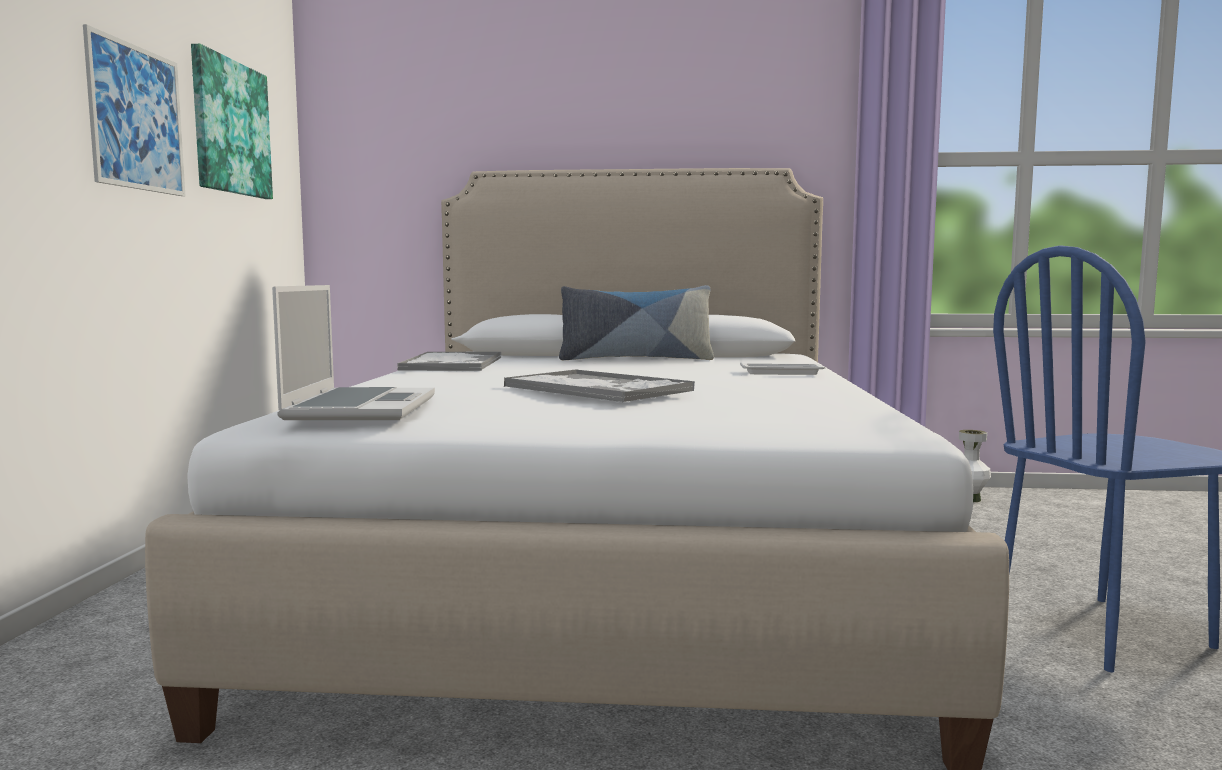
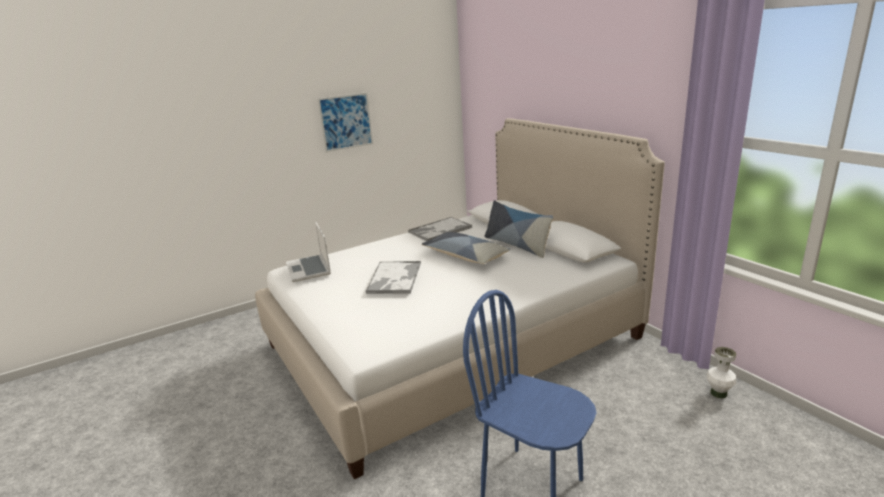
camera: 55 degrees right, 15 degrees up
picture [191,44,273,199] -> none
laptop [272,285,435,420] -> laptop turned 105 degrees clockwise [286,222,331,282]
white tray [740,362,826,375] -> none
none -> pillow [422,232,510,264]

